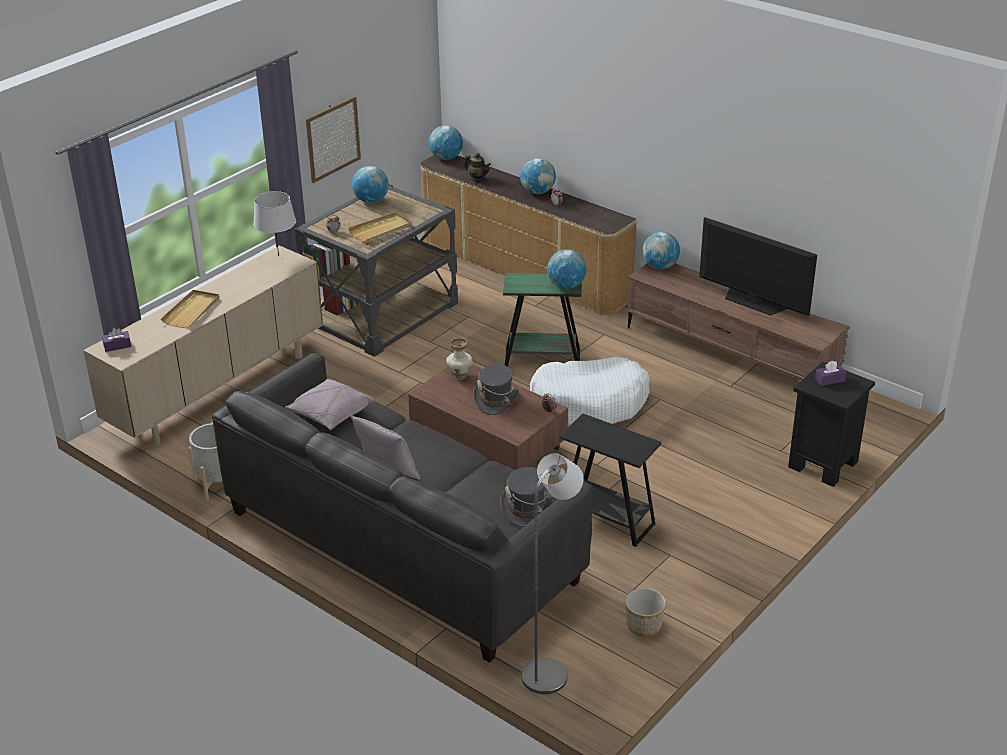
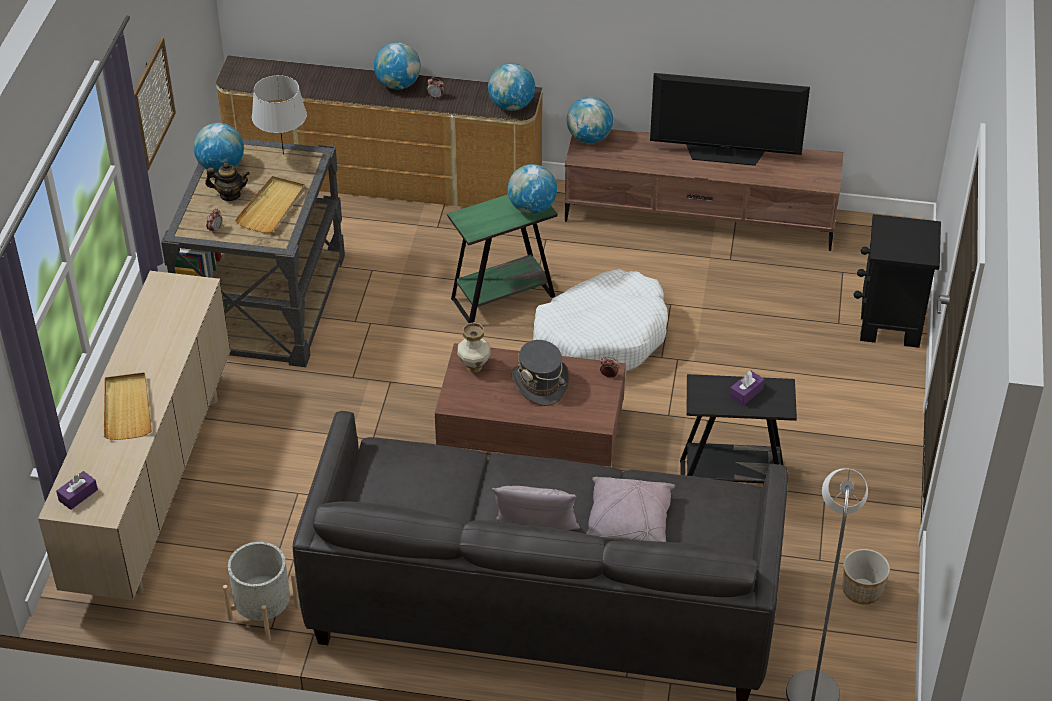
camera: 30 degrees left, 10 degrees up
grey table lamp [253,191,296,256] -> grey table lamp moved to [252,75,307,155]
purple pillow [285,379,375,430] -> purple pillow moved to [586,477,675,542]
globe [429,125,463,160] -> globe moved to [488,63,535,111]
teapot [464,153,491,182] -> teapot moved to [205,162,250,201]
grey hat [500,467,554,527] -> none
purple tissue box [815,361,846,386] -> purple tissue box moved to [729,371,765,406]

